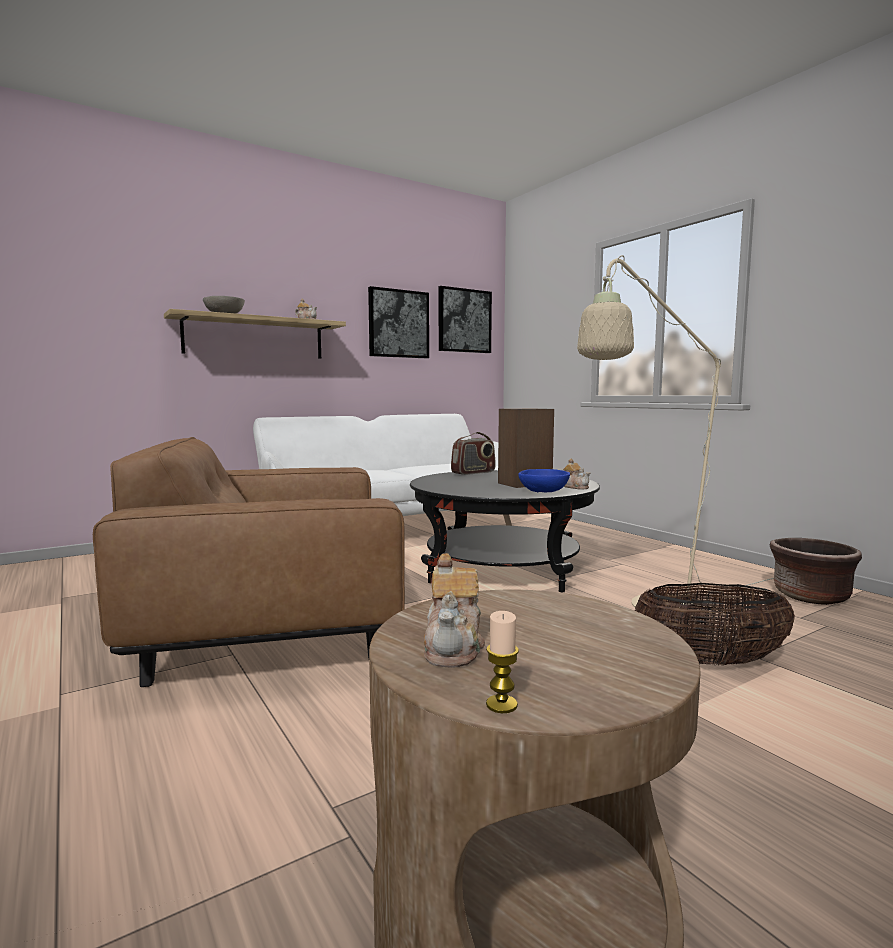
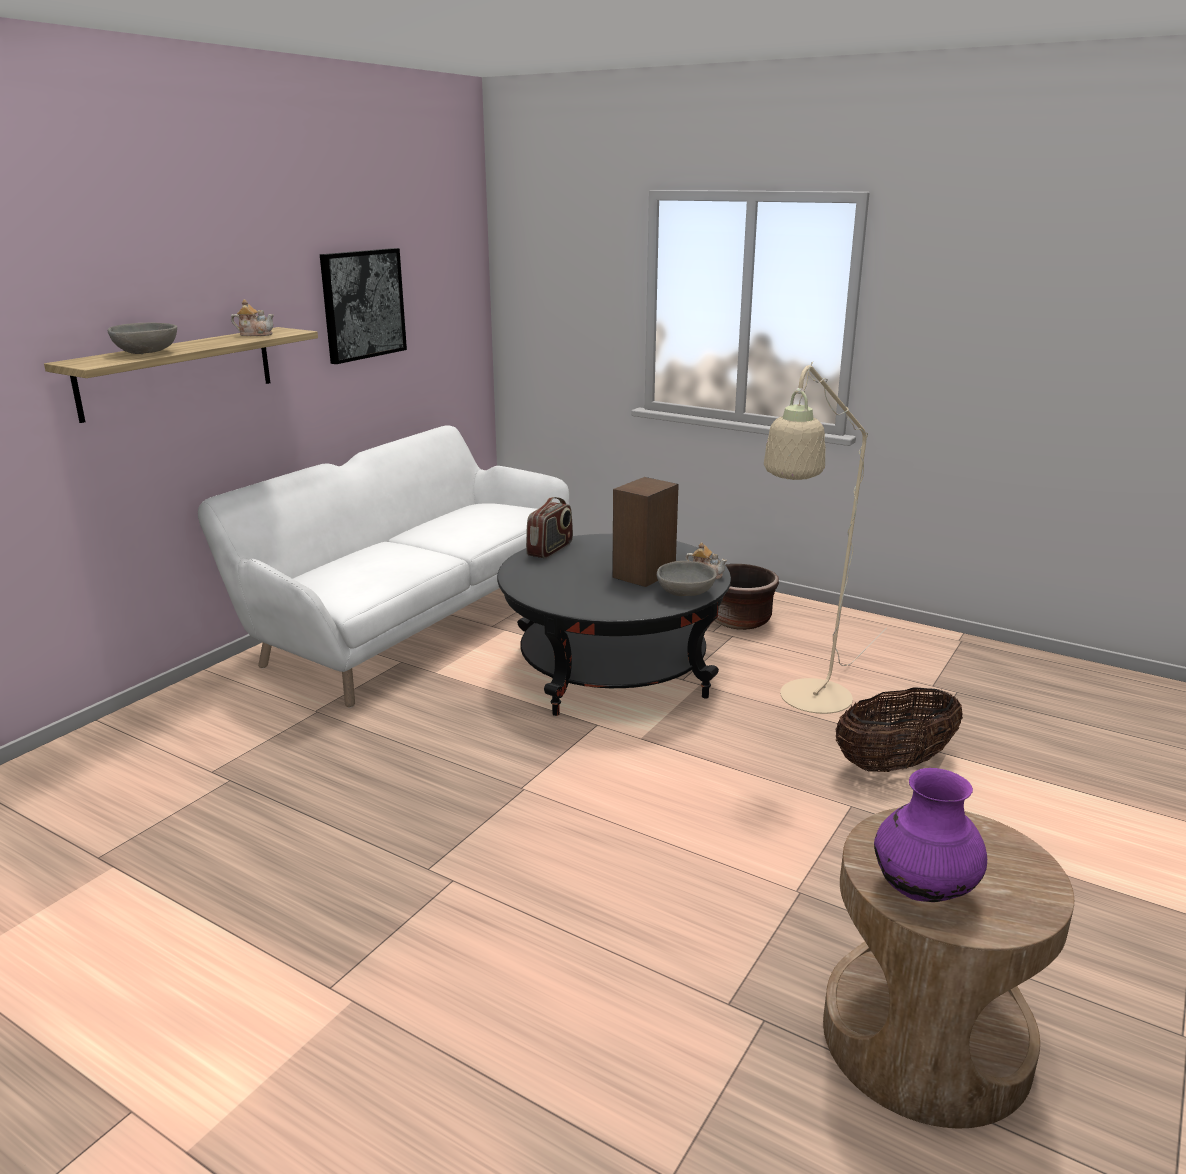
camera: 25 degrees left, 15 degrees up
brown armchair [93,437,405,687] -> none
teapot [424,553,485,667] -> purple vase [874,768,987,902]
picture [439,286,492,353] -> none
candle [486,611,519,713] -> none
blue bowl [518,469,570,492] -> grey bowl [657,561,716,596]
brown planter [770,538,862,605] -> brown planter moved to [715,564,779,630]

